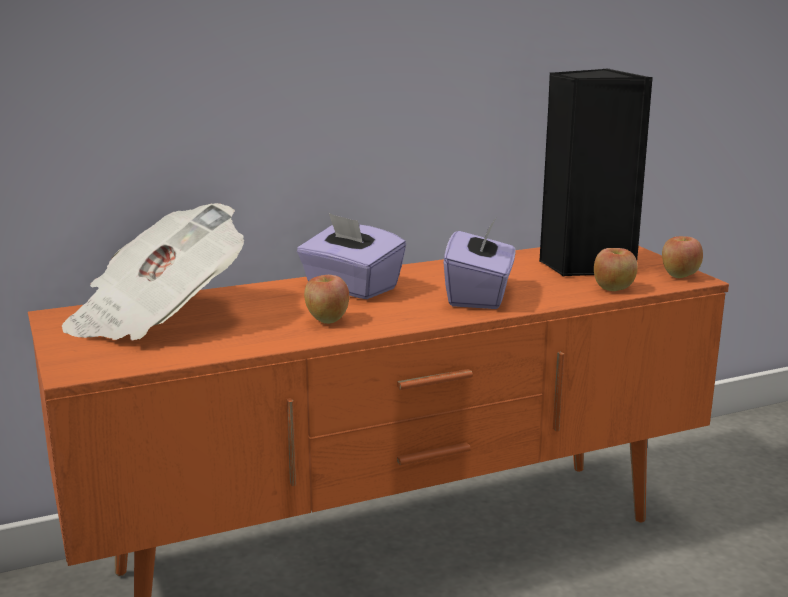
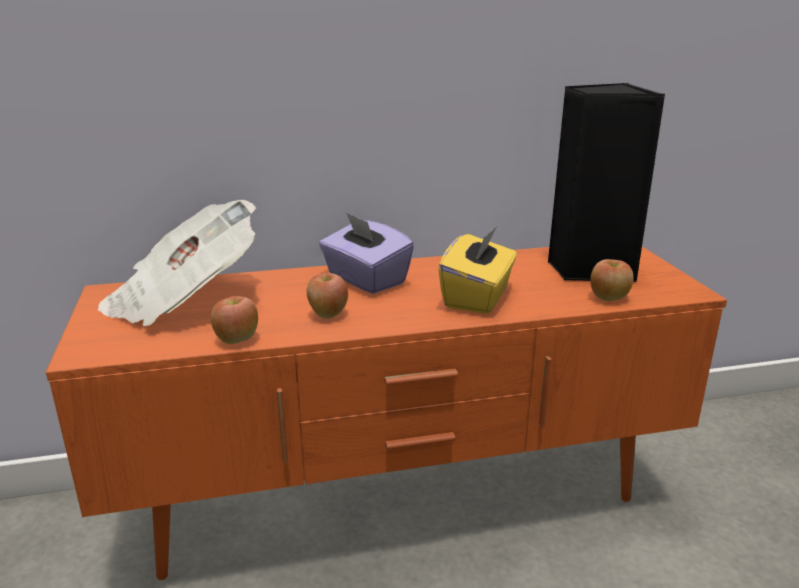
camera: 10 degrees right, 5 degrees up
purple tissue box [444,218,516,309] -> yellow tissue box [438,225,517,314]
apple [662,236,703,278] -> apple moved to [211,296,258,344]

